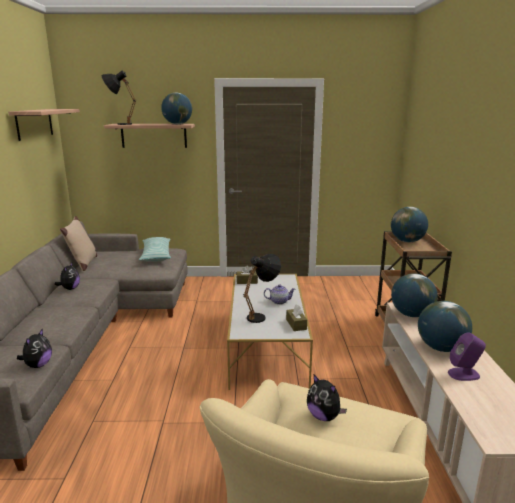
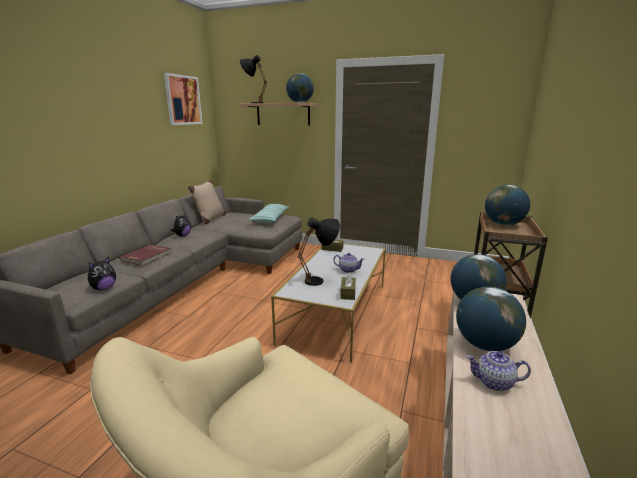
camera: 20 degrees right, 0 degrees up
shelf [8,109,80,141] -> picture [164,73,202,125]
plush toy [307,375,347,421] -> none
purple speaker [448,333,486,381] -> teapot [466,351,531,391]
none -> red book [120,244,172,266]

